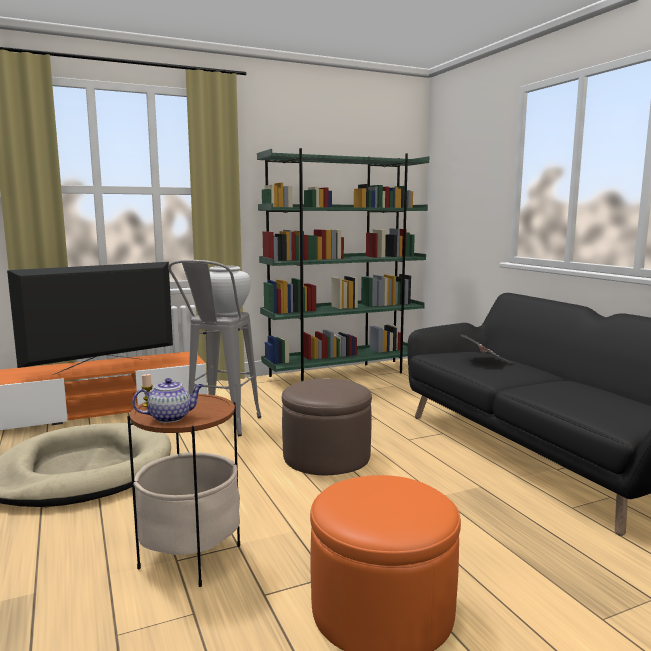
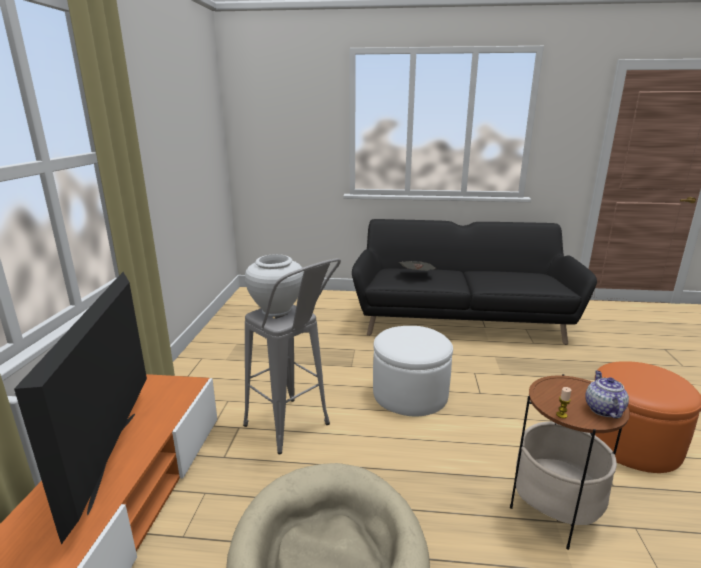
camera: 60 degrees left, 10 degrees up
green bookcase [257,148,429,381] -> none
brown ottoman [282,378,372,475] -> white ottoman [373,326,453,417]

